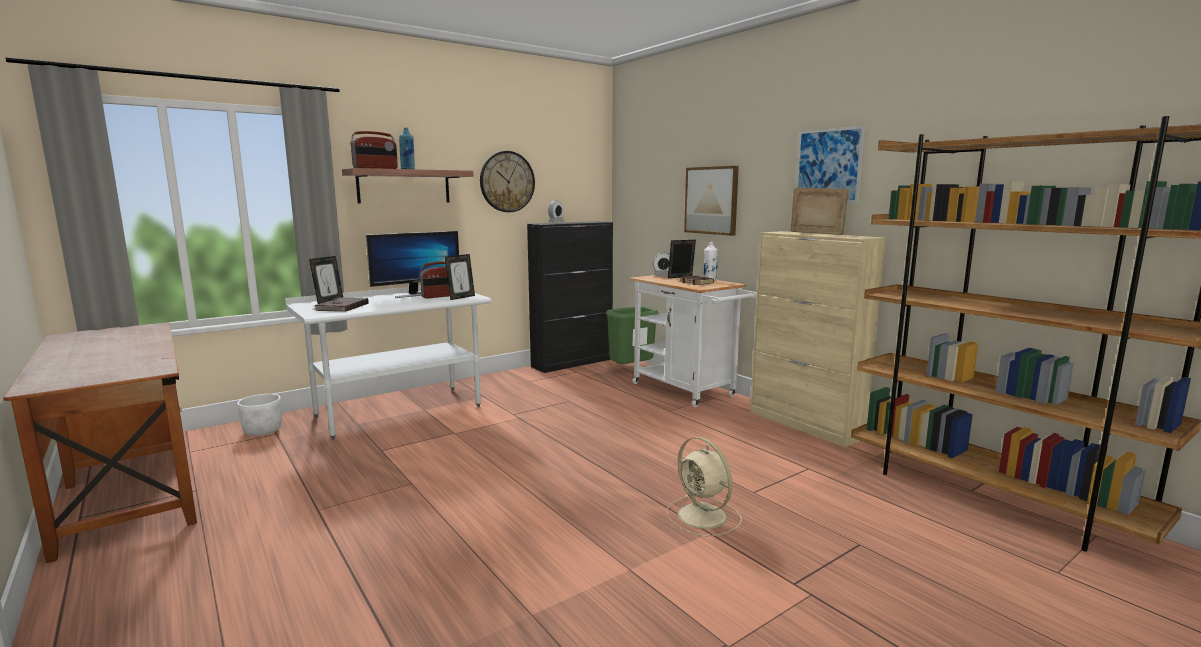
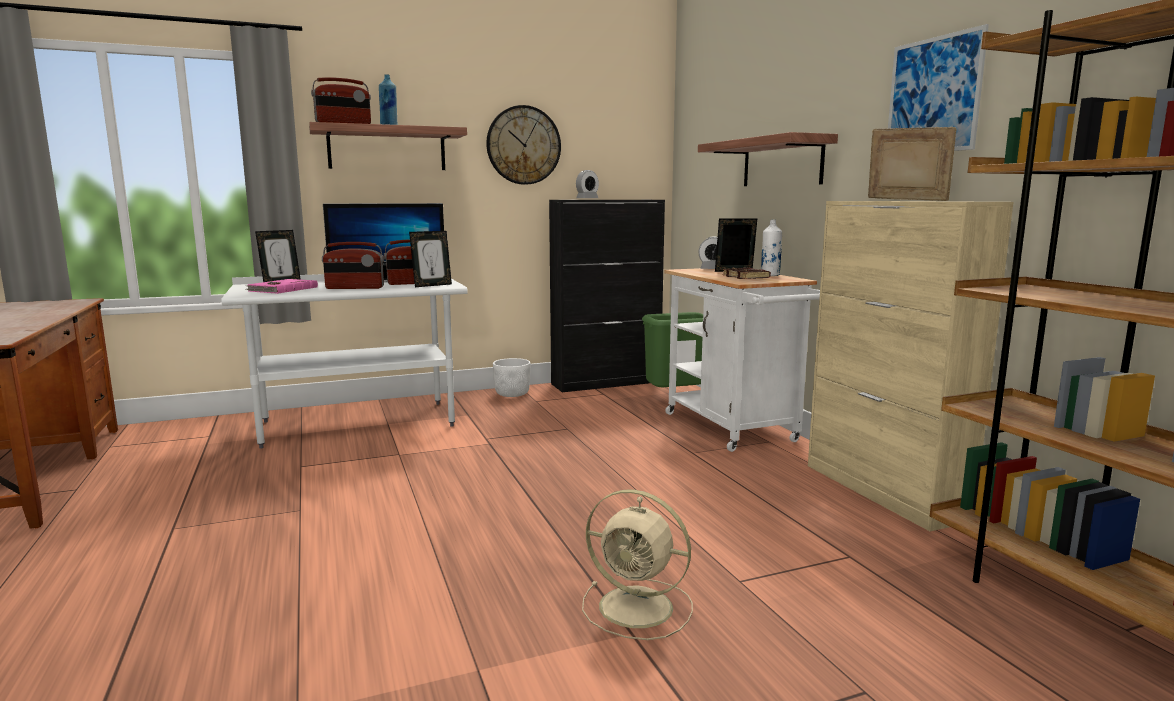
camera: 15 degrees right, 0 degrees up
white planter [237,394,282,436] -> white planter moved to [493,358,530,397]
brown book [314,298,369,312] -> pink book [246,279,318,294]
beige fan [667,437,742,536] -> beige fan turned 45 degrees counterclockwise [582,489,693,640]
picture [684,166,739,236] -> shelf [698,132,838,186]
none -> radio [322,242,384,289]

